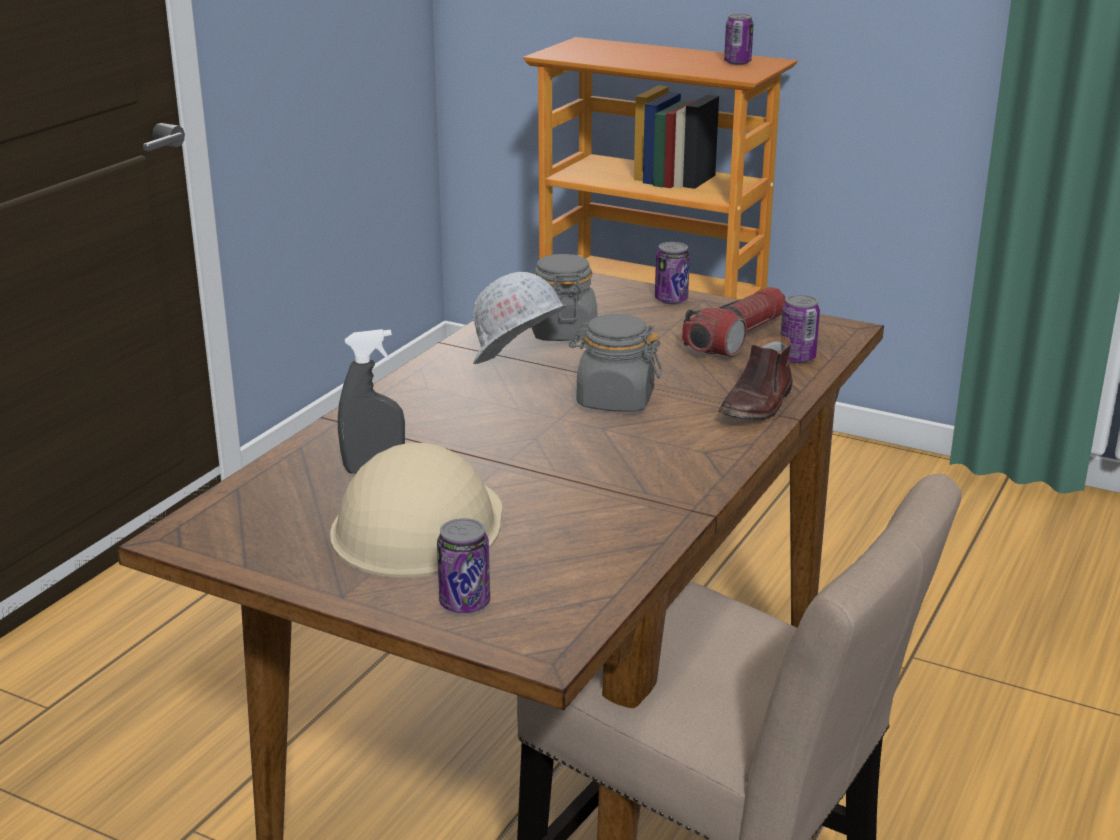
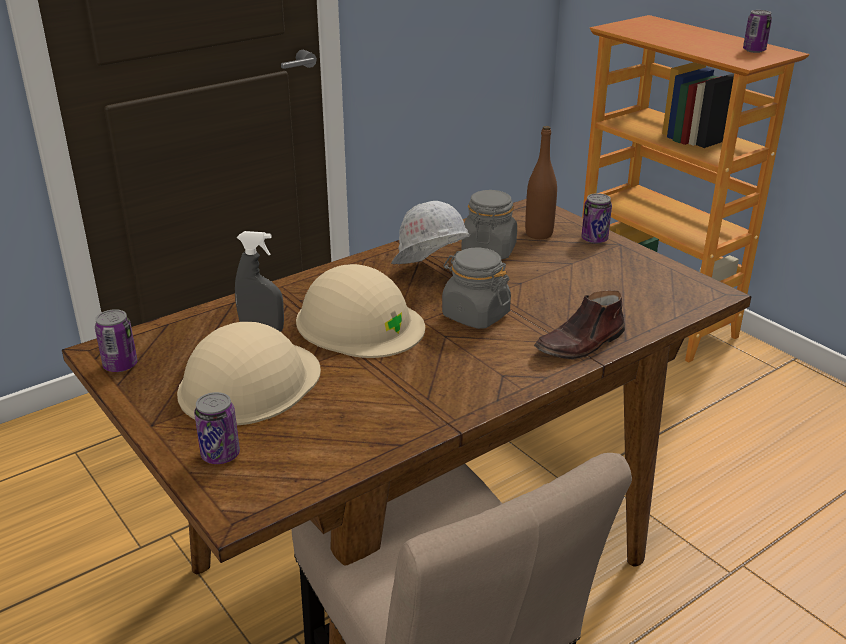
camera: 25 degrees right, 5 degrees up
flashlight [682,287,786,357] -> none
can [781,295,820,363] -> can moved to [95,309,137,372]
none -> beige hard hat [296,264,425,358]
none -> brown bottle [525,126,557,239]

